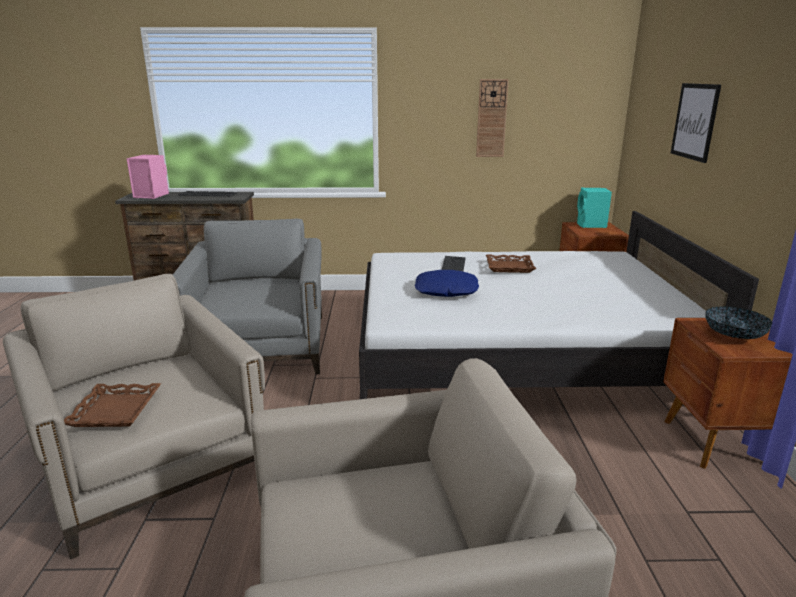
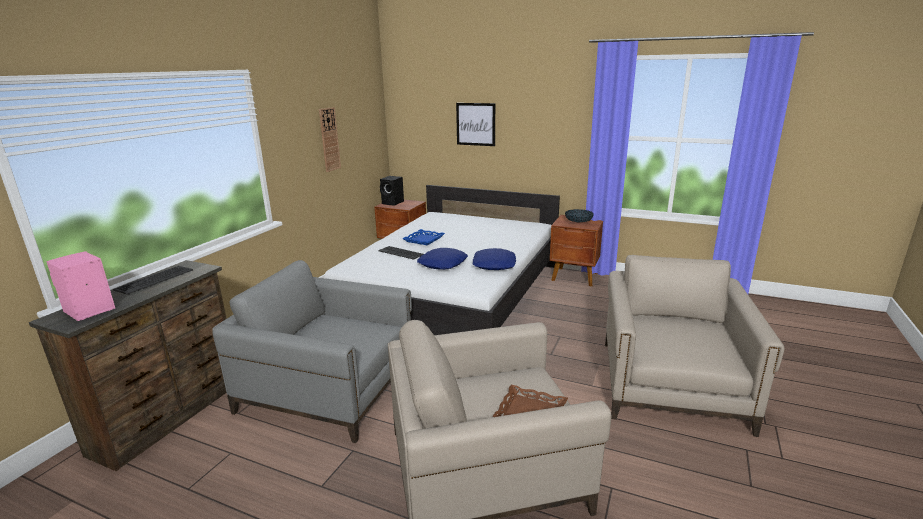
camera: 65 degrees left, 0 degrees up
brown tray [486,254,536,273] -> blue tray [402,229,445,245]
turquoise speaker [577,188,612,228] -> black speaker [380,176,404,206]
none -> blue pillow [473,248,516,270]

